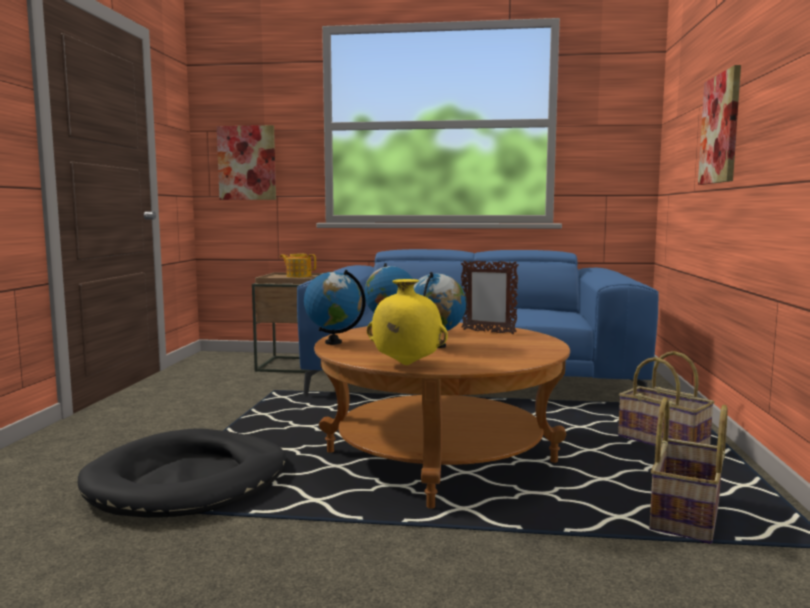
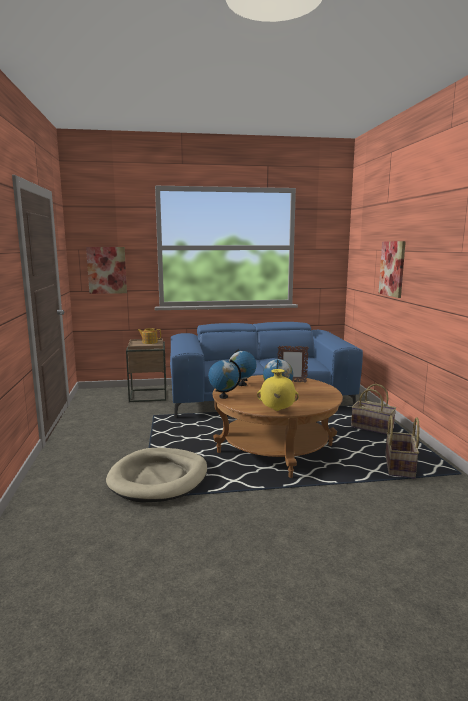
camera: 15 degrees left, 5 degrees up
black dog bed [78,429,286,518] -> beige dog bed [106,448,207,503]

